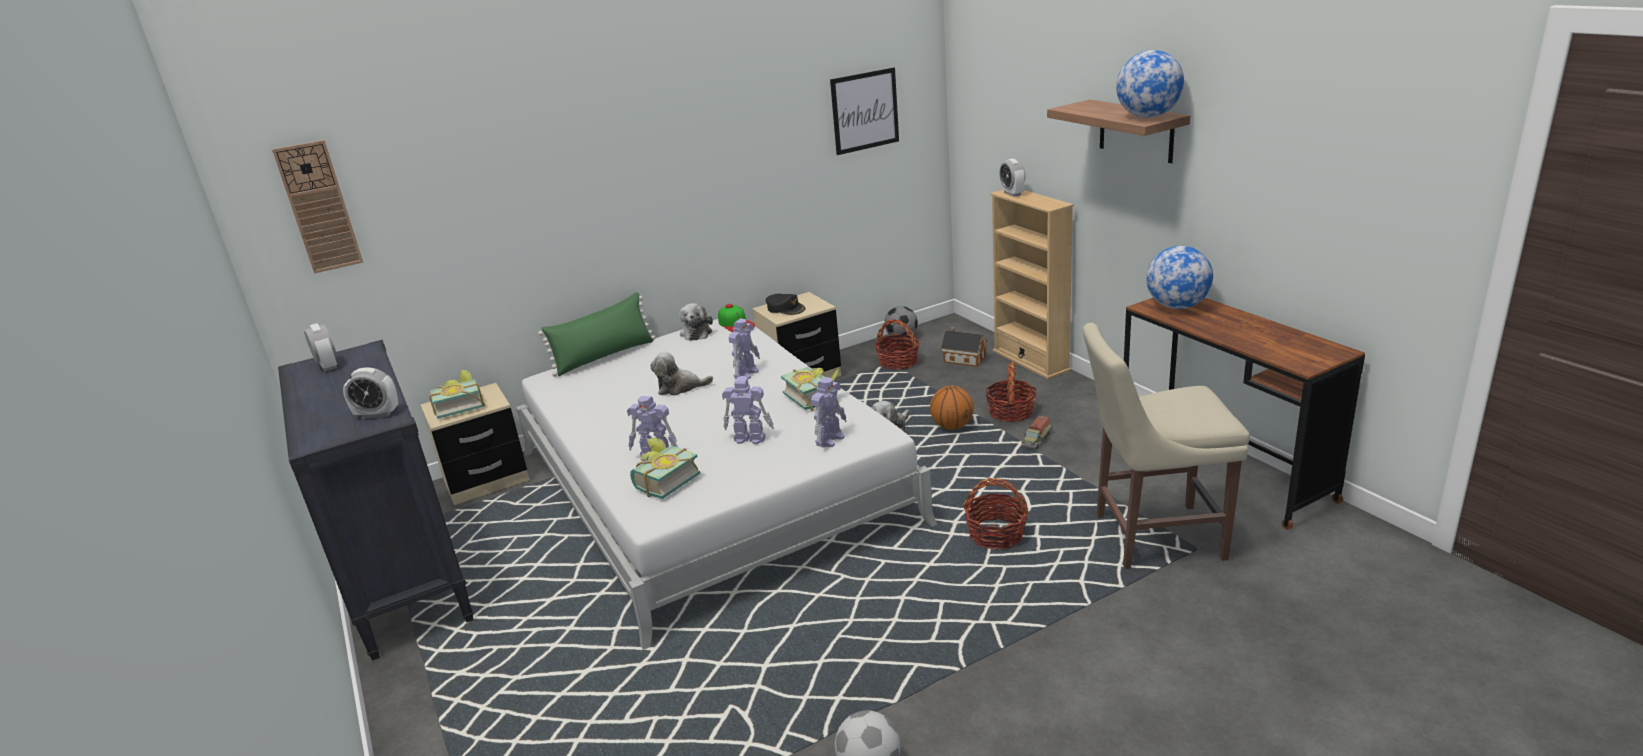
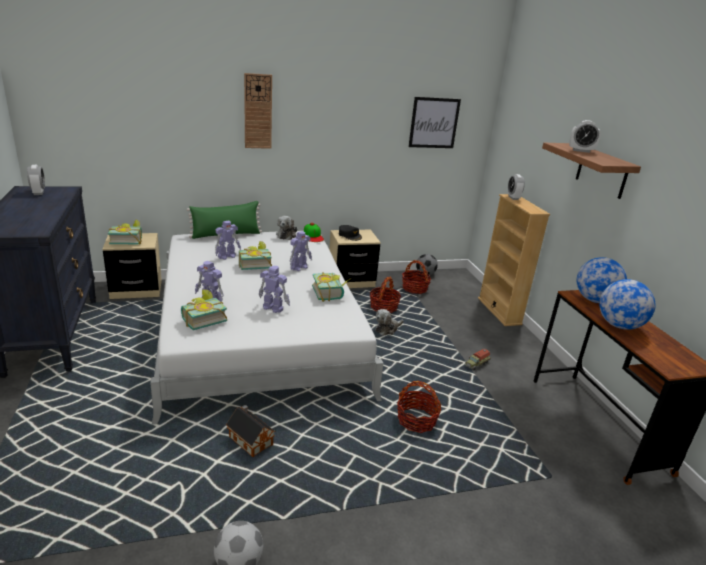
camera: 10 degrees right, 0 degrees up
wall clock [272,140,363,274] -> wall clock moved to [244,73,272,149]
alarm clock [343,367,398,419] -> alarm clock moved to [569,120,601,153]
plush toy [650,352,713,396] -> book [239,241,272,270]
toy robot [811,377,847,448] -> toy robot moved to [215,221,241,260]
basketball [930,386,974,430] -> none
toy house [941,327,987,367] -> toy house moved to [226,405,275,457]
basket [986,362,1037,422] -> basket moved to [369,277,401,313]
beige chair [1083,323,1250,569] -> none
globe [1116,50,1184,118] -> globe moved to [599,279,656,330]

